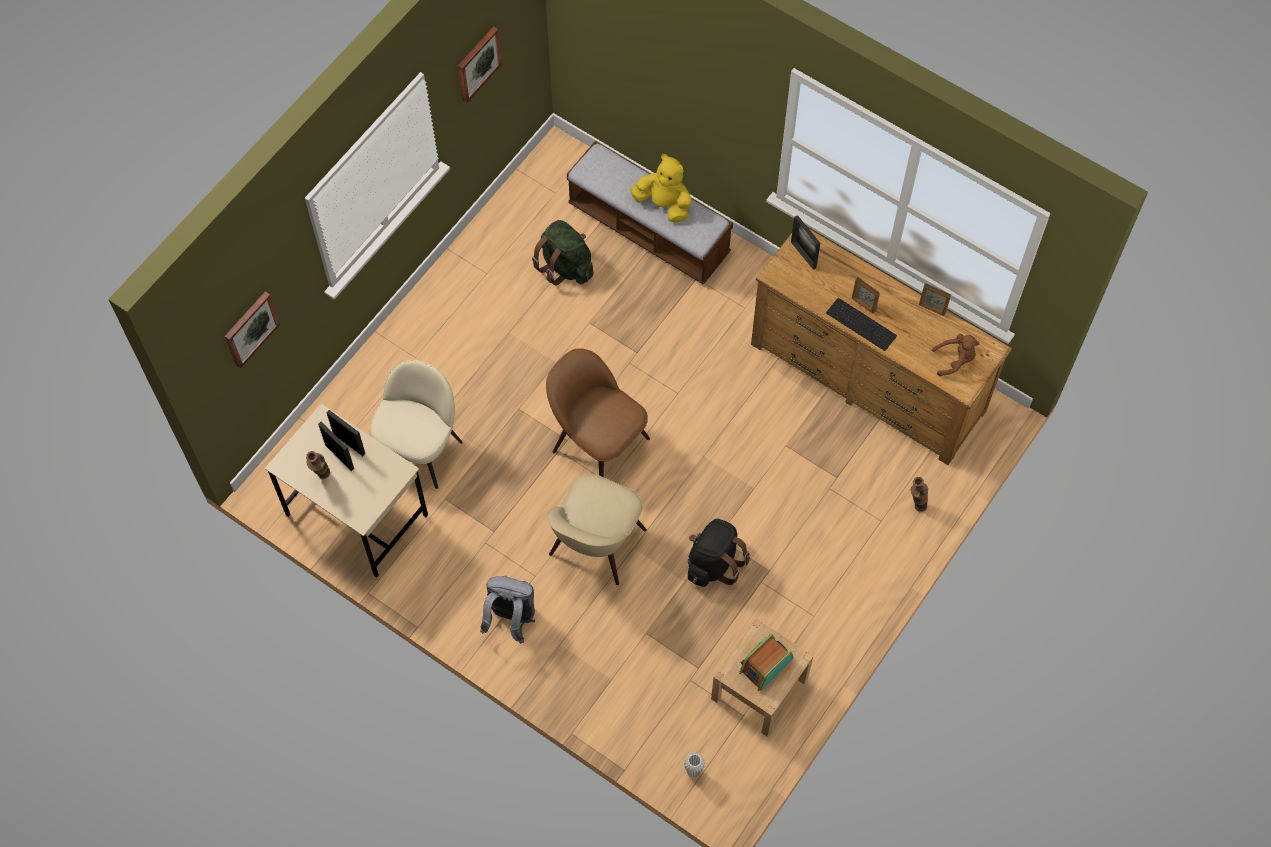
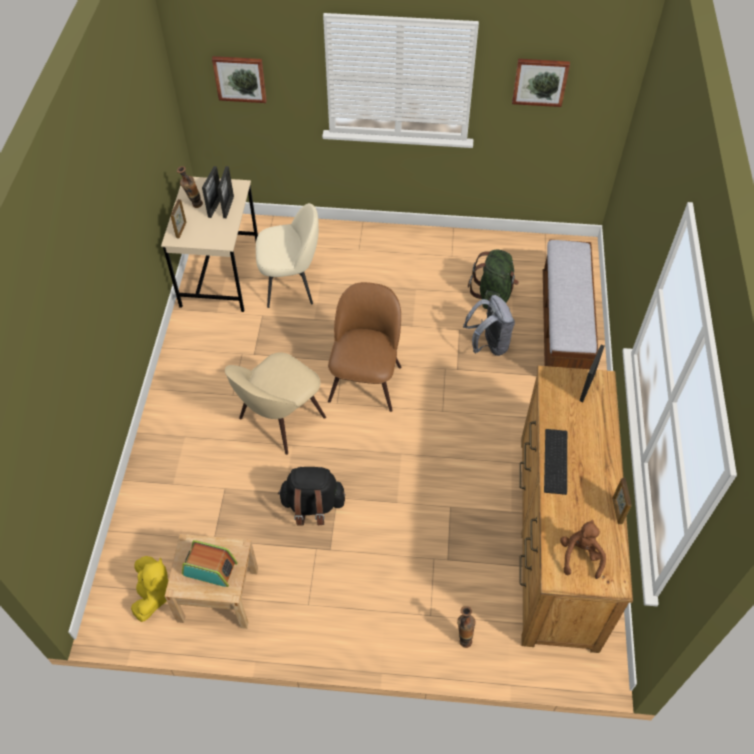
camera: 60 degrees right, 10 degrees down
grey backpack [480,576,535,644] -> grey backpack moved to [463,295,515,356]
beige chair [547,474,647,585] -> beige chair turned 45 degrees counterclockwise [225,352,326,455]
yellow plush toy [630,154,692,223] -> yellow plush toy moved to [131,556,168,622]
white vase [684,753,705,778] -> none
picture frame [852,277,880,314] -> picture frame moved to [170,199,186,238]
brown plush toy [932,334,979,376] -> brown plush toy turned 135 degrees counterclockwise [560,520,606,579]

